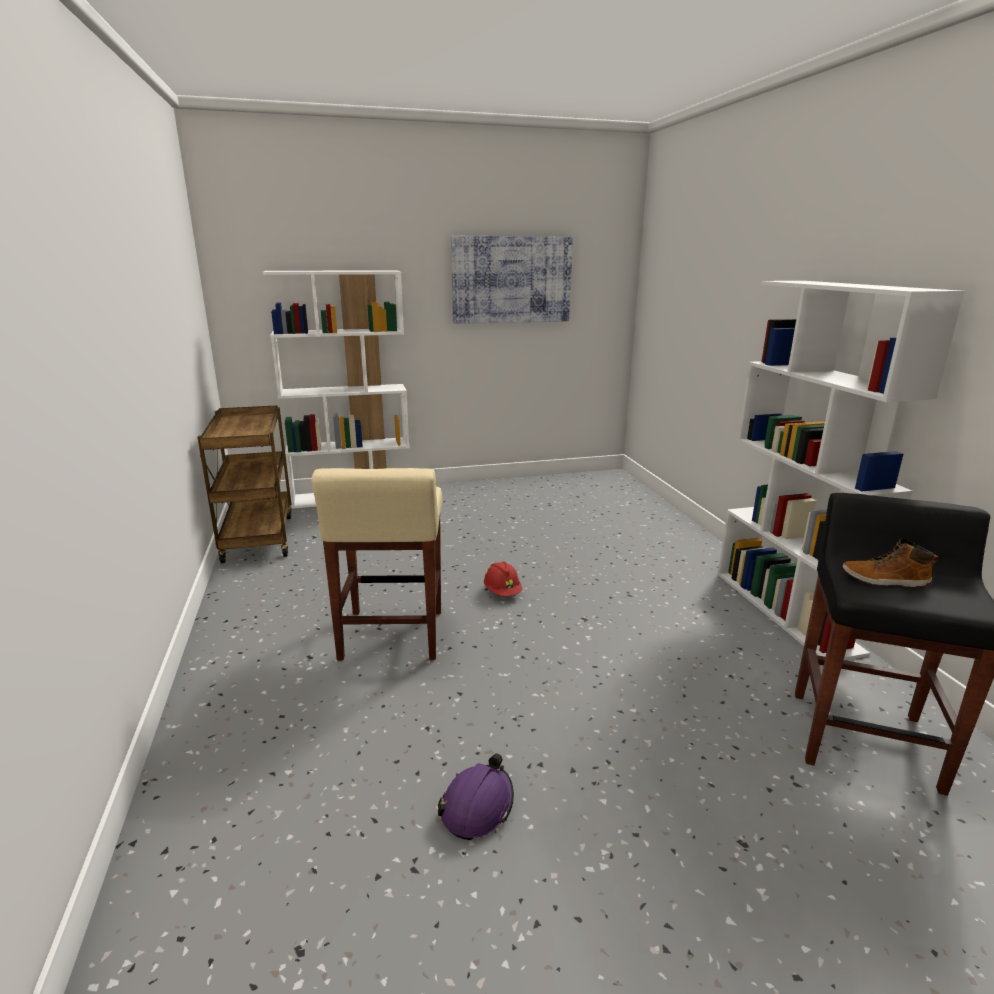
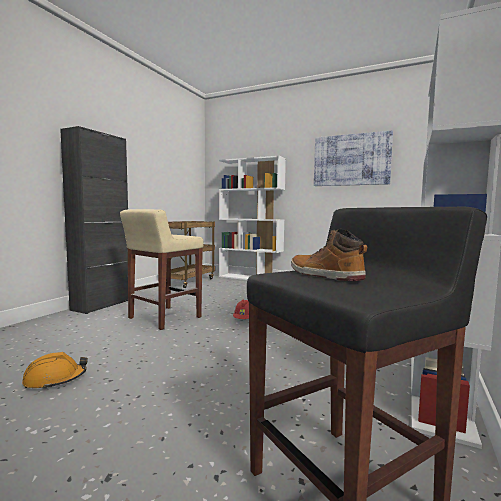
camera: 40 degrees right, 15 degrees down
purple hard hat [438,754,514,840] -> orange hard hat [22,352,88,389]
none -> black cabinet [60,126,128,314]

